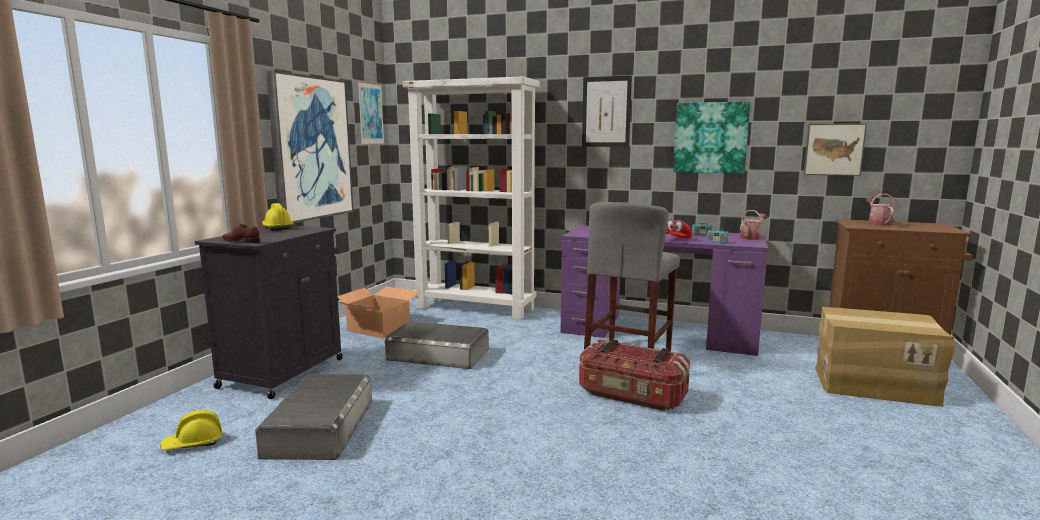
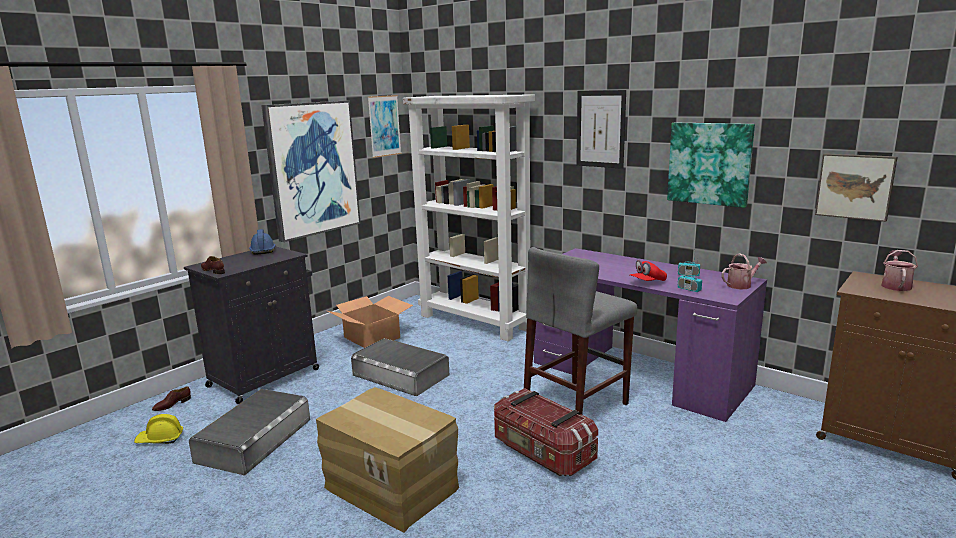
camera: 20 degrees right, 5 degrees up
yellow hard hat [262,203,294,230] -> blue hard hat [249,229,276,255]
cardboard box [815,307,955,407] -> cardboard box moved to [316,387,459,533]
none -> brown shoe [152,386,191,411]

